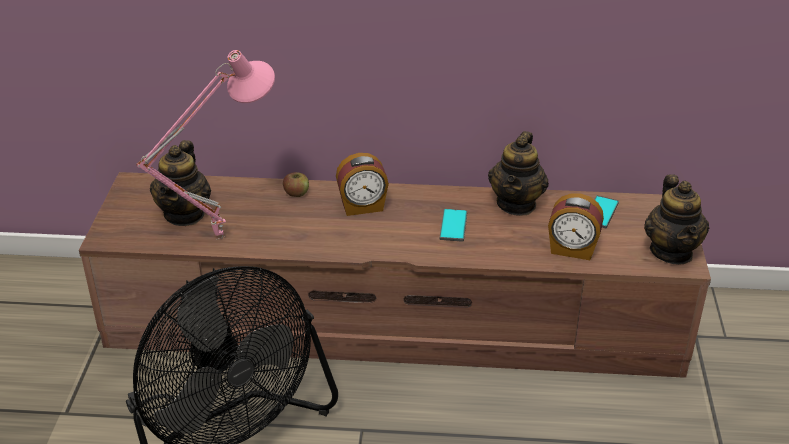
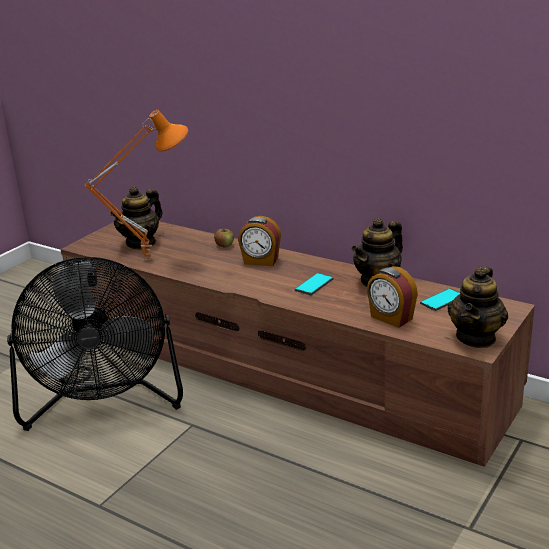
camera: 30 degrees right, 10 degrees down
pink table lamp [136,50,275,240] -> orange table lamp [84,110,188,260]

